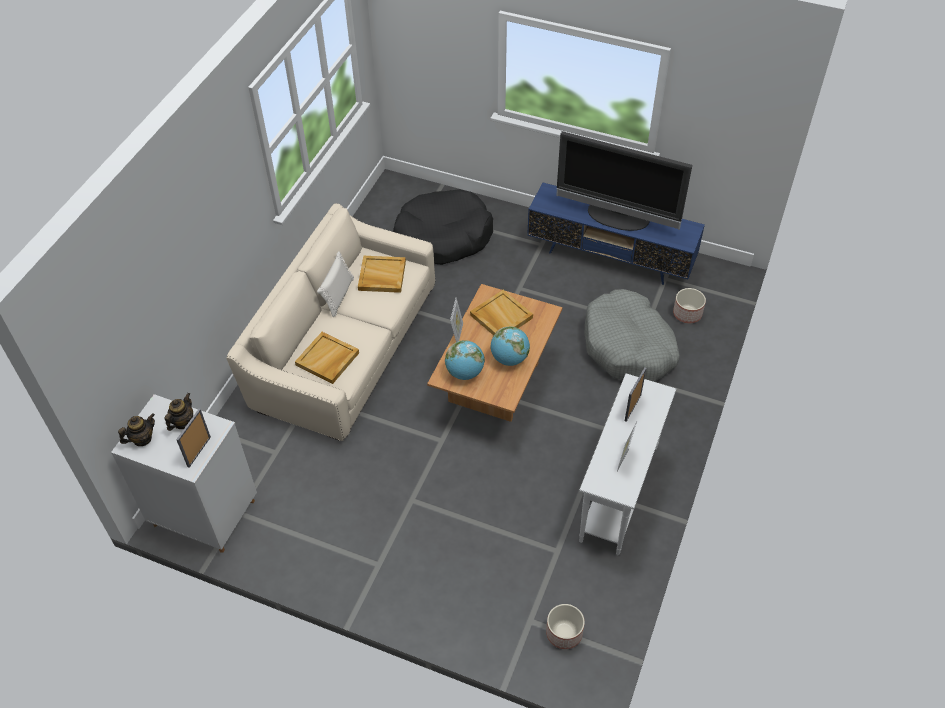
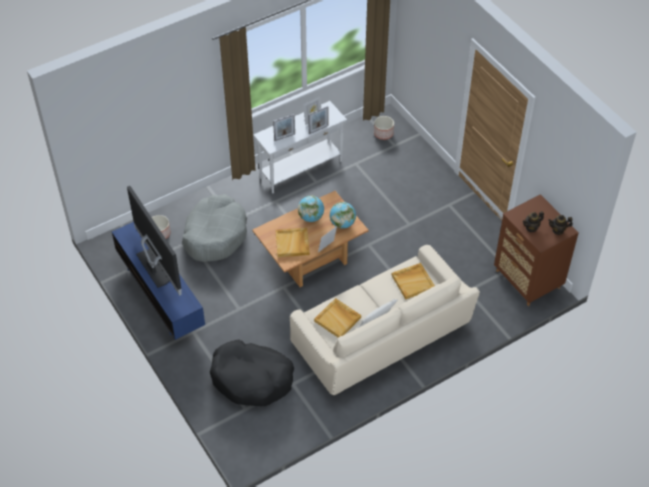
camera: 145 degrees left, 0 degrees up
white dresser [111,394,257,552] -> brown dresser [494,194,579,306]
picture frame [176,409,211,468] -> picture frame moved to [308,106,329,134]

